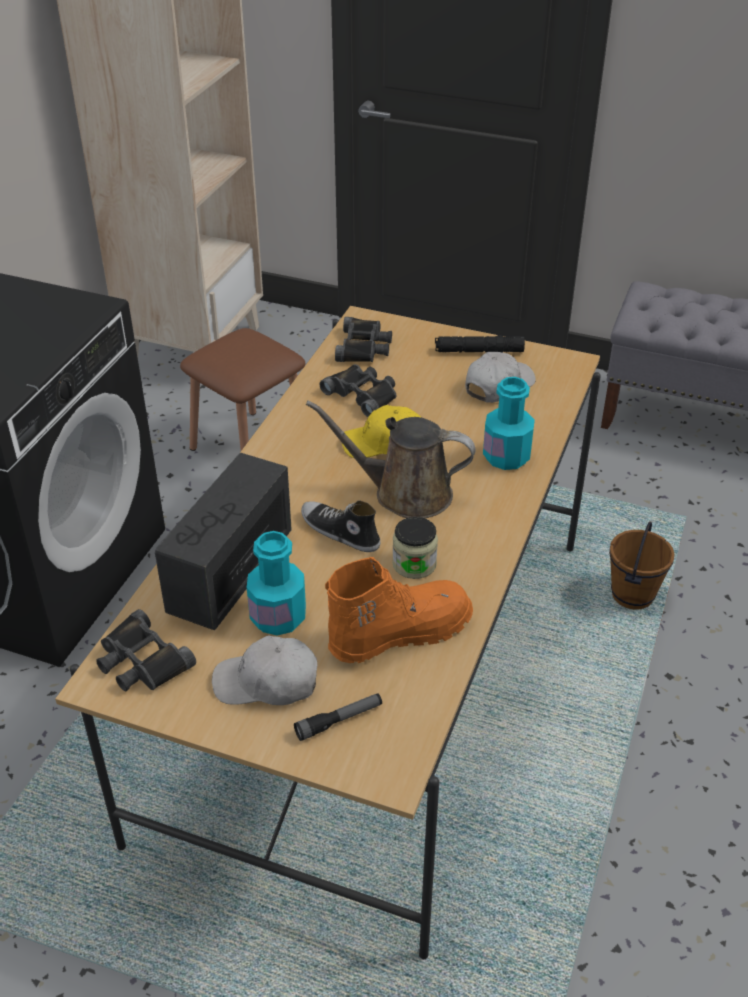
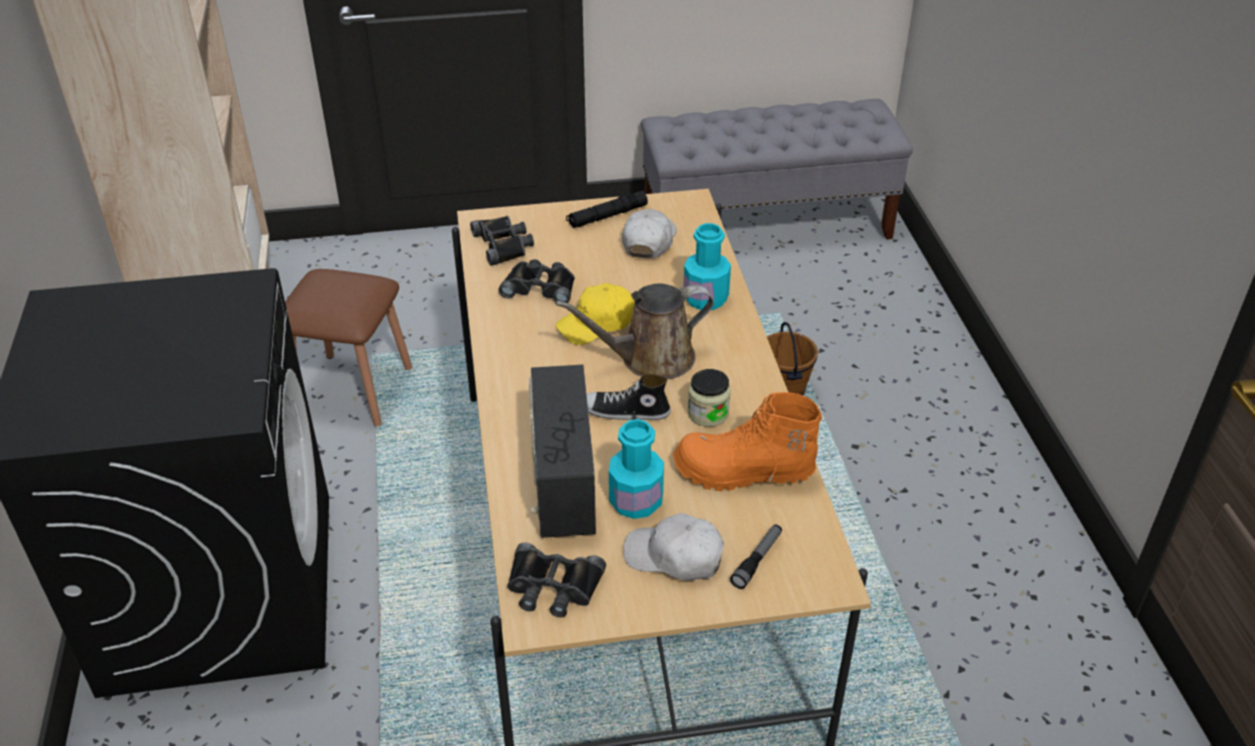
camera: 30 degrees left, 0 degrees up
white cap [212,636,317,705] -> white cap turned 45 degrees clockwise [623,513,724,581]
orange boot [325,557,473,663] -> orange boot turned 120 degrees counterclockwise [673,392,822,491]

